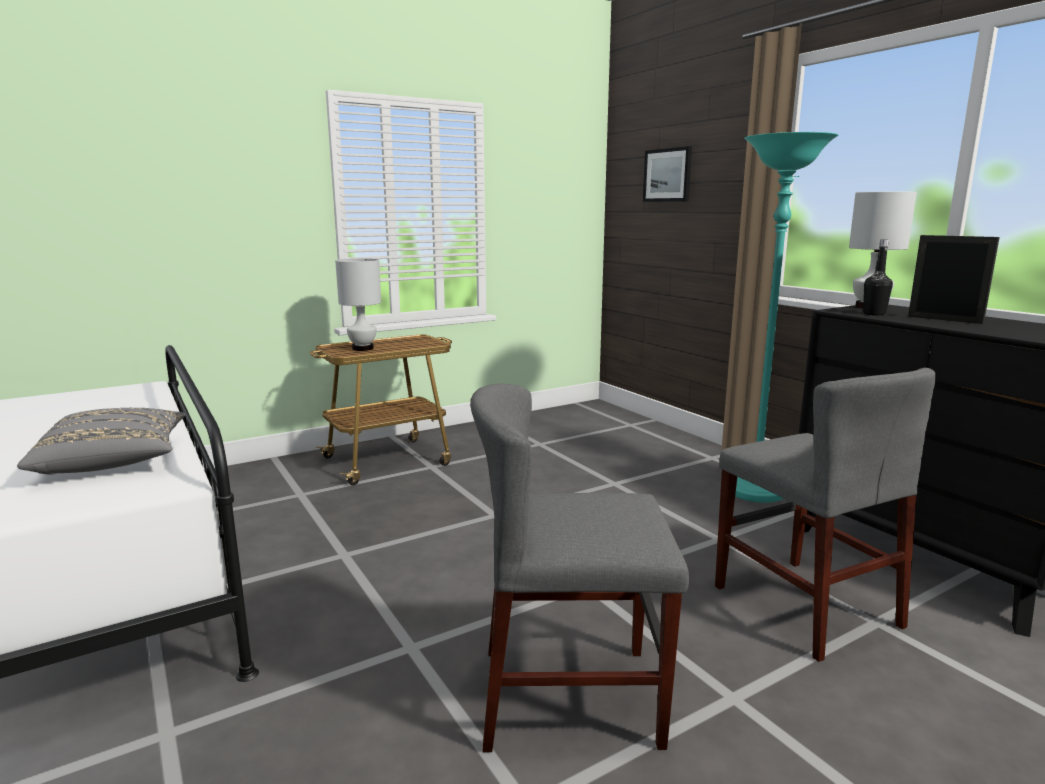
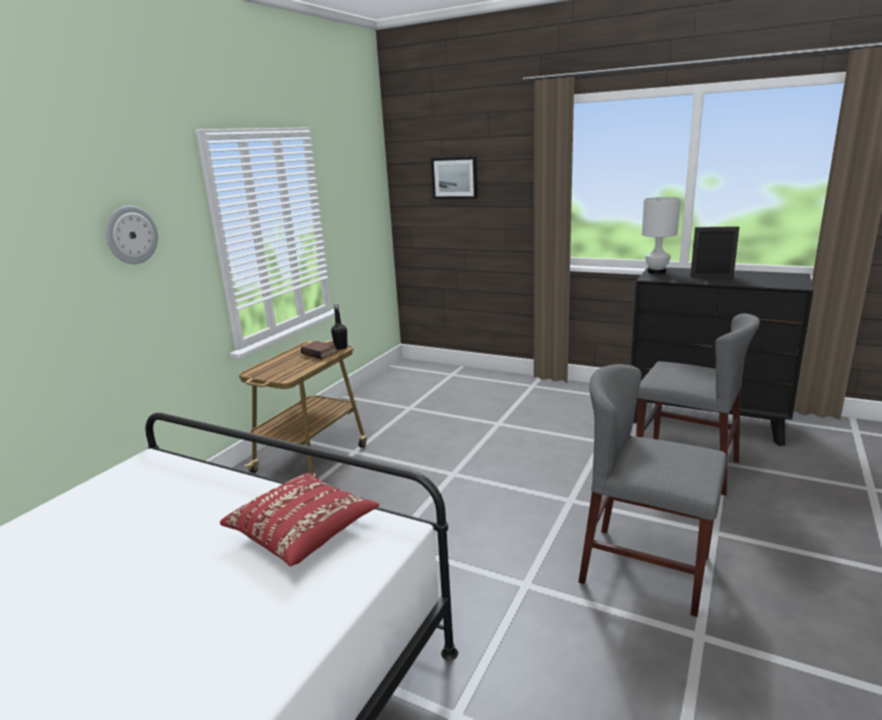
camera: 30 degrees left, 5 degrees up
grey pillow [17,408,185,475] -> red pillow [220,472,379,566]
white table lamp [335,258,381,351] -> none
grey chair [470,383,689,752] -> grey chair turned 60 degrees clockwise [579,364,727,617]
turquoise floor lamp [735,132,838,503] -> none
black bottle [863,240,893,315] -> black bottle moved to [331,303,347,350]
none -> wall clock [105,206,158,264]
none -> book [301,341,337,359]

